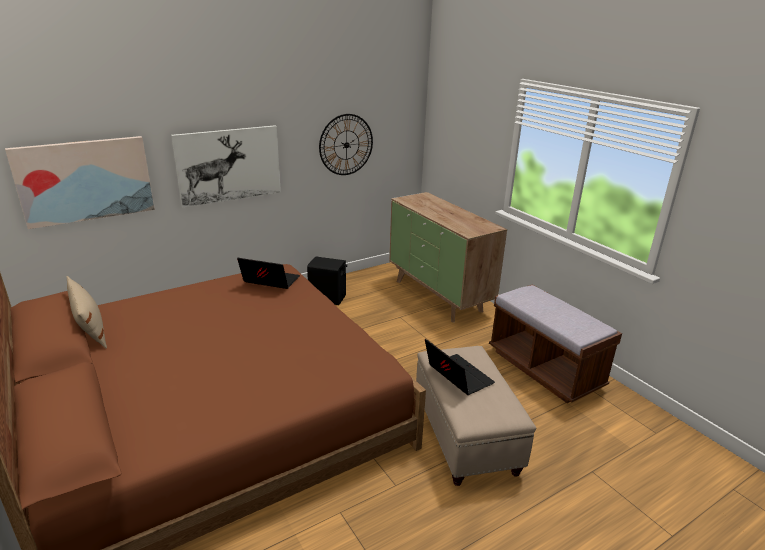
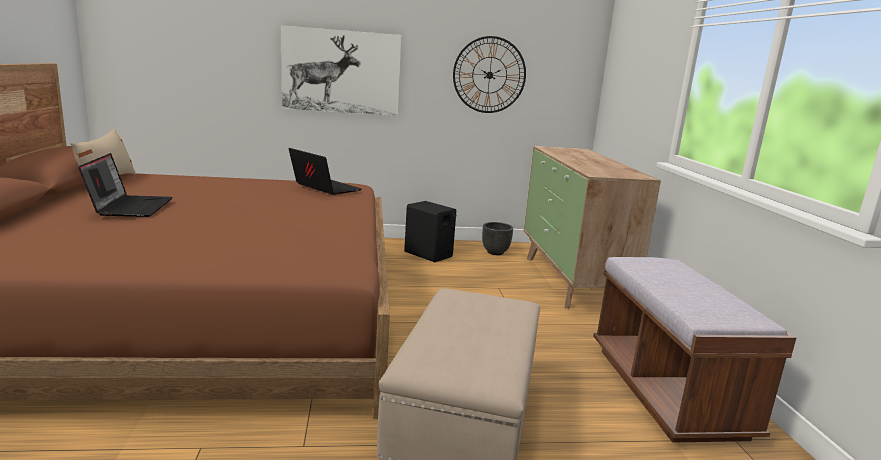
camera: 25 degrees right, 10 degrees down
picture [5,136,155,229] -> none
laptop [425,339,495,395] -> laptop moved to [78,153,173,217]
none -> black planter [482,222,513,255]

